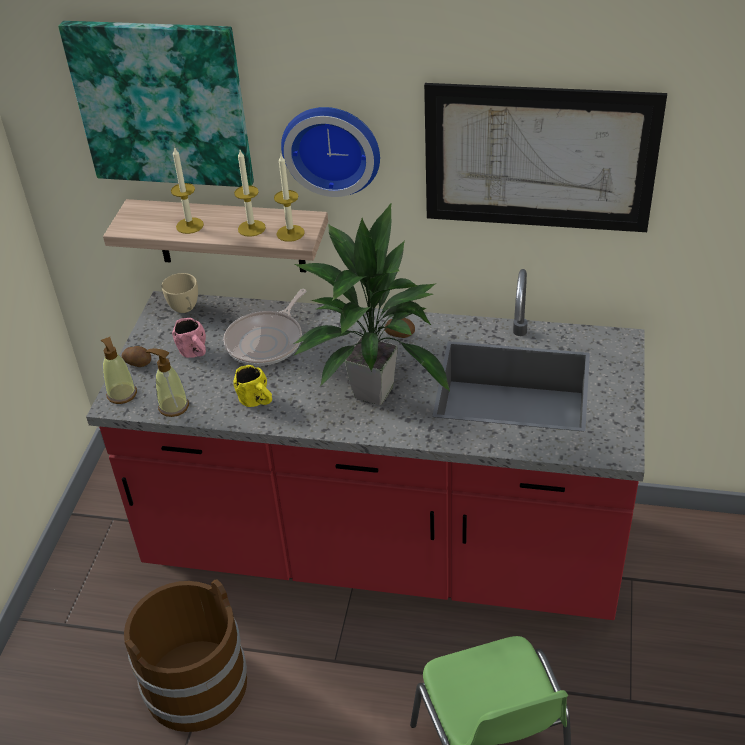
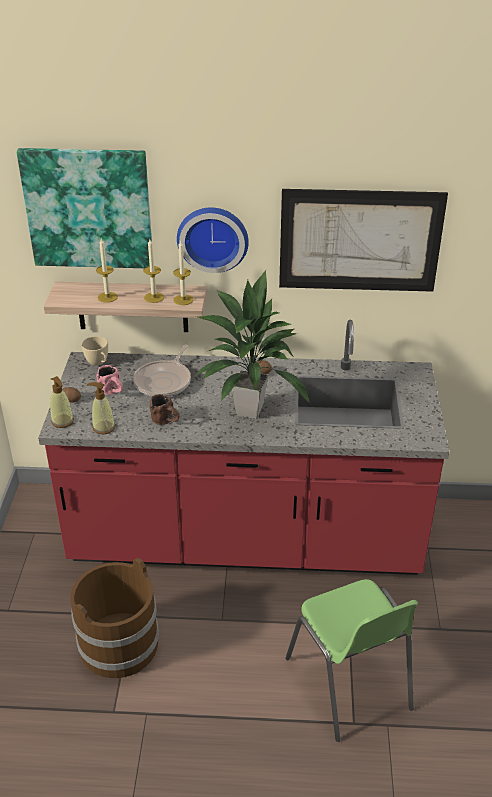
camera: 10 degrees left, 5 degrees down
yellow mug [233,365,272,407] -> brown mug [150,394,180,425]

